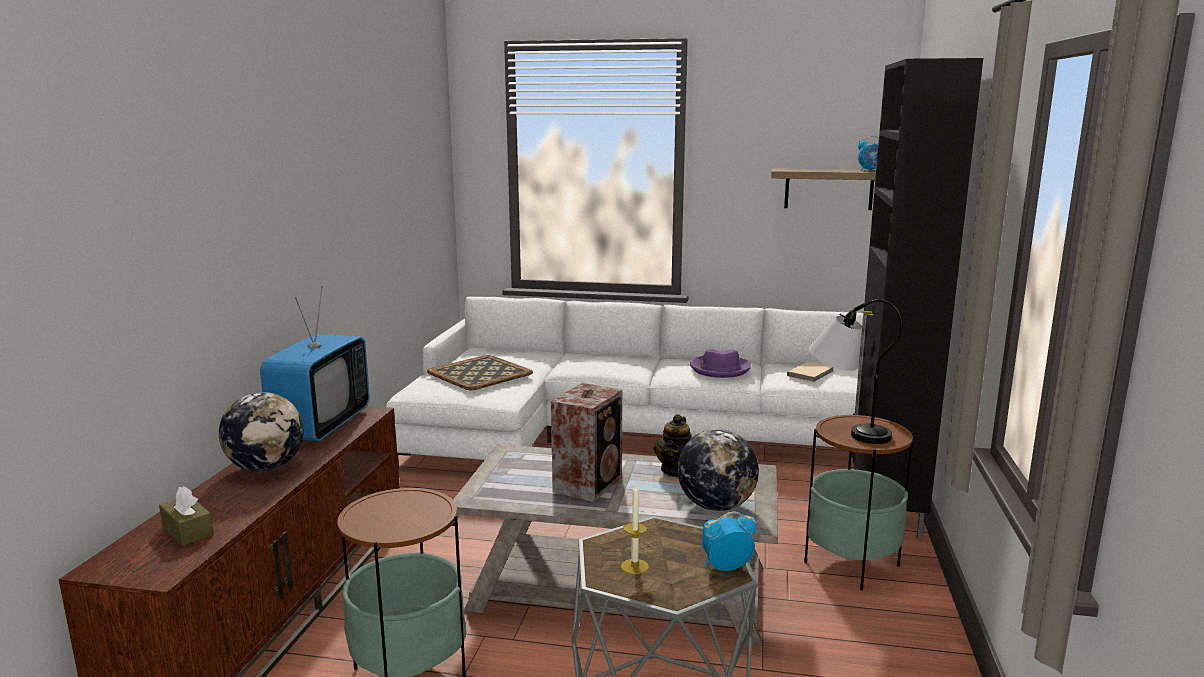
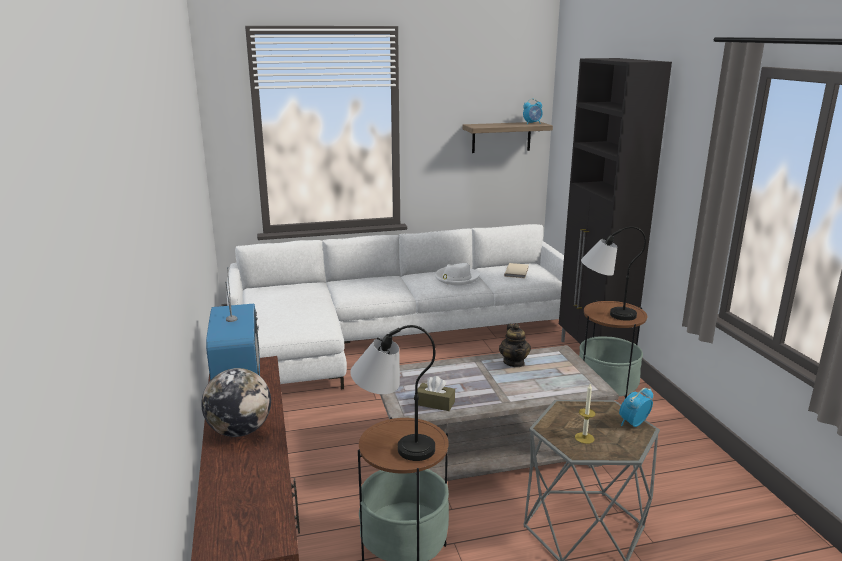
camera: 25 degrees left, 5 degrees up
brown tissue box [159,486,214,546] -> brown tissue box moved to [418,376,455,411]
tray [427,355,533,390] -> none
speaker [551,383,622,502] -> none
globe [677,429,759,511] -> none
purple hat [690,349,752,378] -> white hat [435,263,480,285]
none -> table lamp [350,325,436,461]

